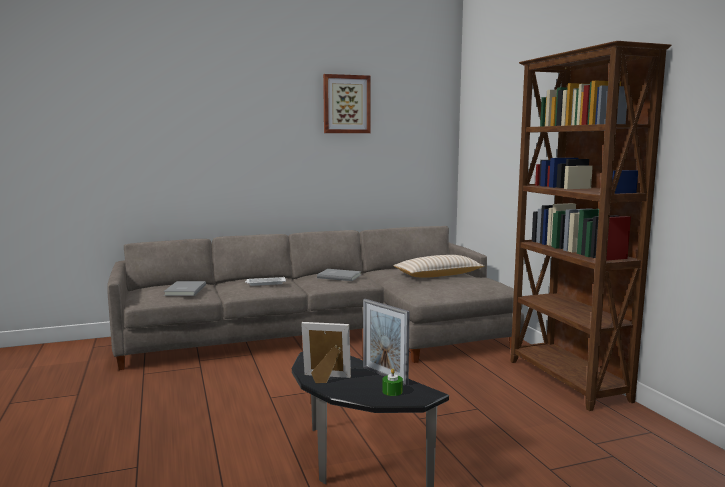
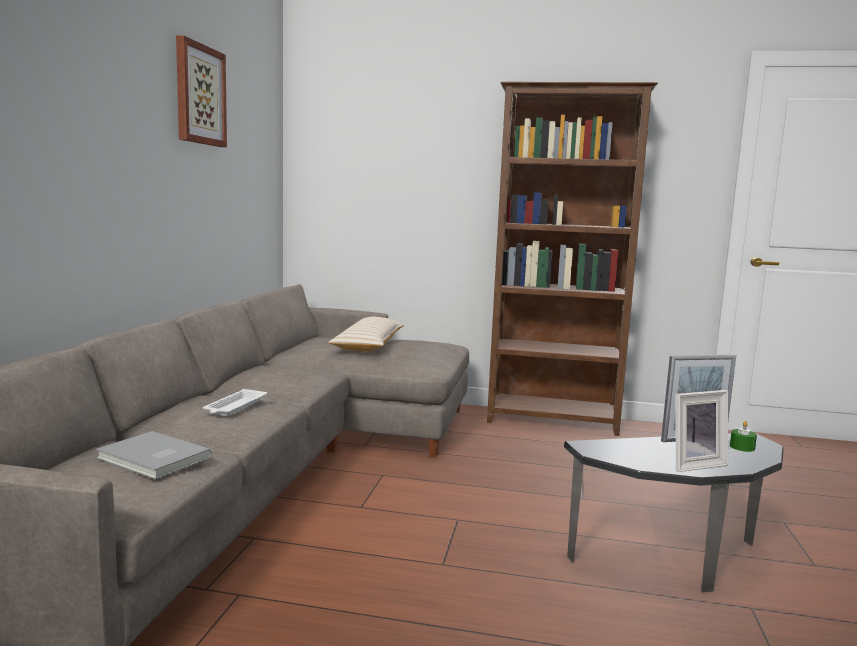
camera: 60 degrees left, 0 degrees up
picture frame [301,322,351,383] -> picture frame turned 150 degrees counterclockwise [676,390,728,472]
grey book [317,269,362,281] -> none

